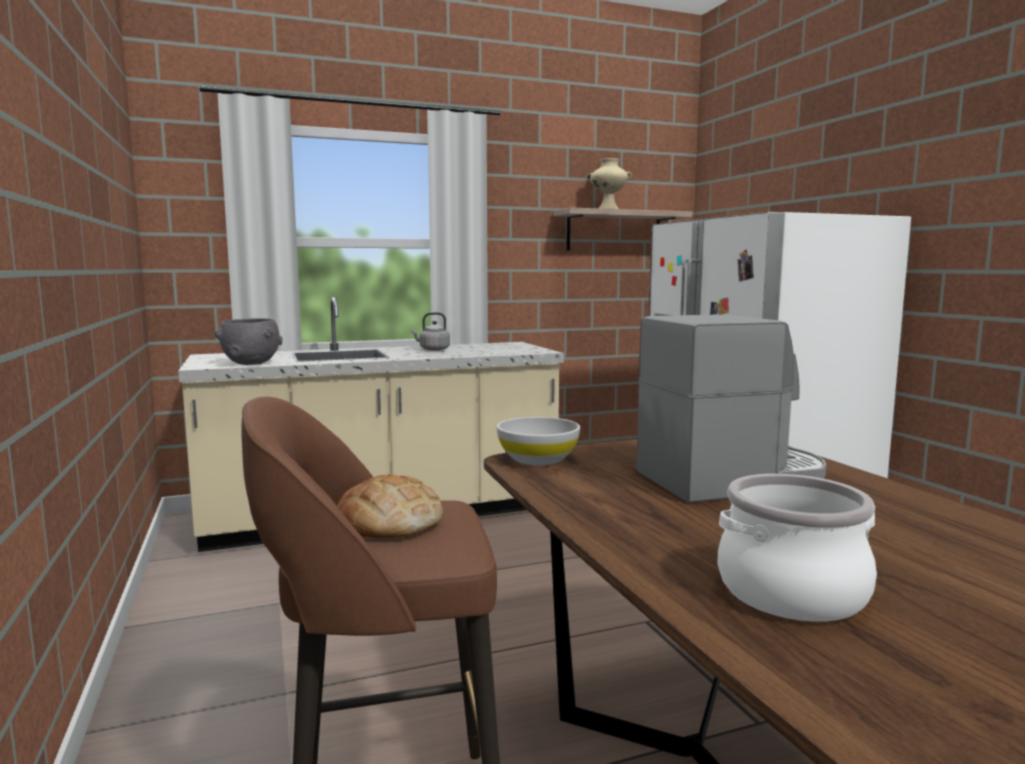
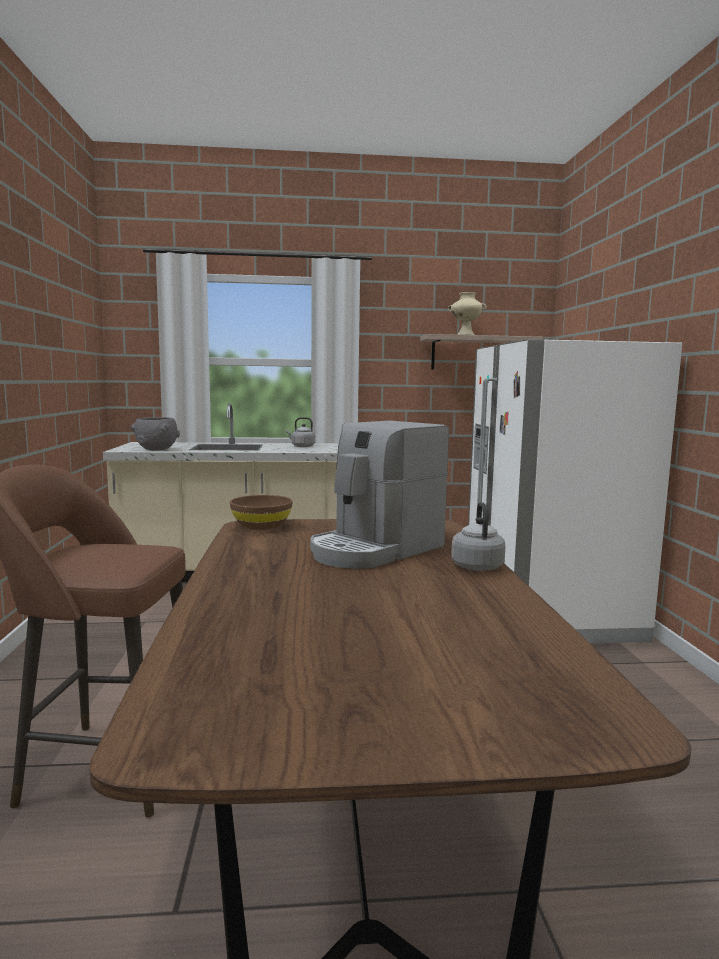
camera: 15 degrees right, 0 degrees up
bread [337,474,443,538] -> none
white bowl [497,417,580,465] -> brown bowl [230,495,292,530]
coffee machine [636,314,827,503] -> coffee machine turned 135 degrees clockwise [310,421,449,569]
cooking pot [718,474,877,622] -> none
none -> grey kettle [451,502,506,571]

